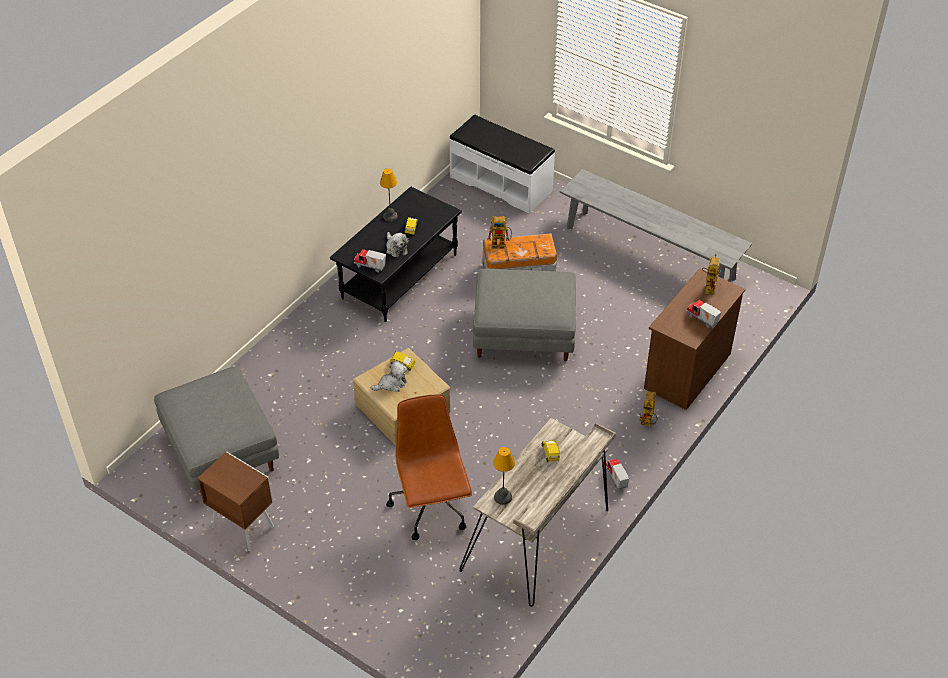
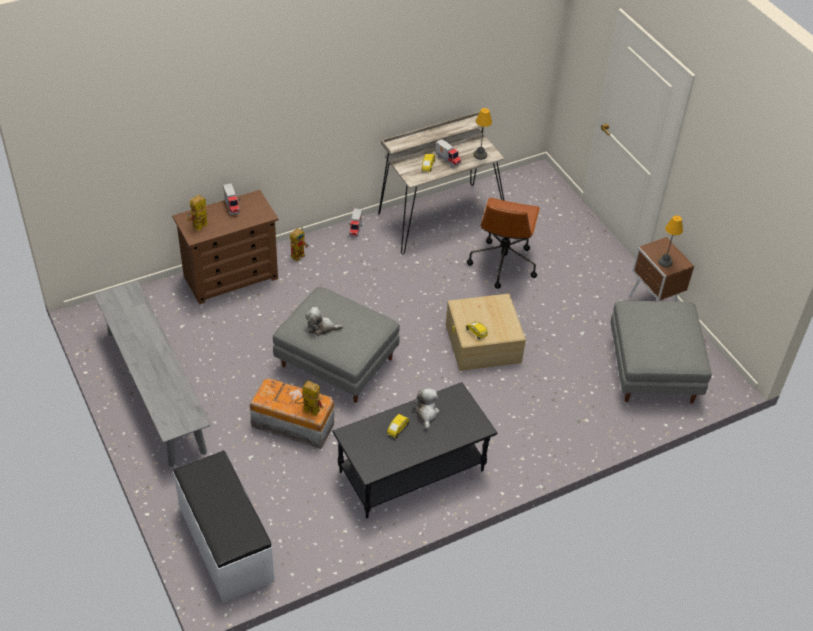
camera: 155 degrees left, 0 degrees up
toy truck [354,249,386,272] -> toy truck moved to [436,139,461,168]
plush toy [371,361,407,392] -> plush toy moved to [305,307,343,336]
table lamp [380,168,398,222] -> table lamp moved to [658,215,683,267]

